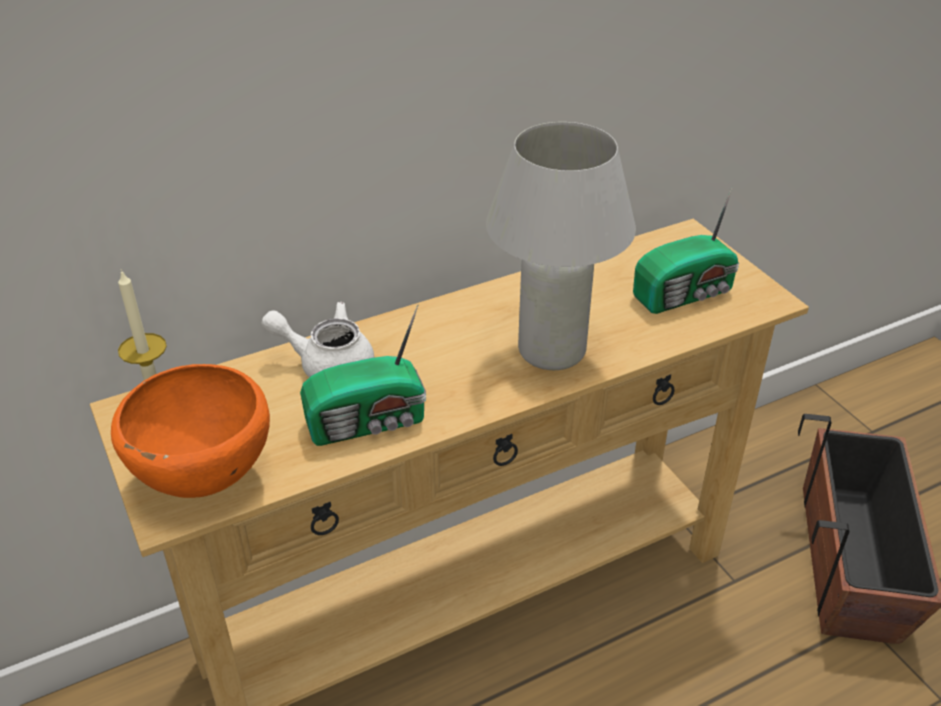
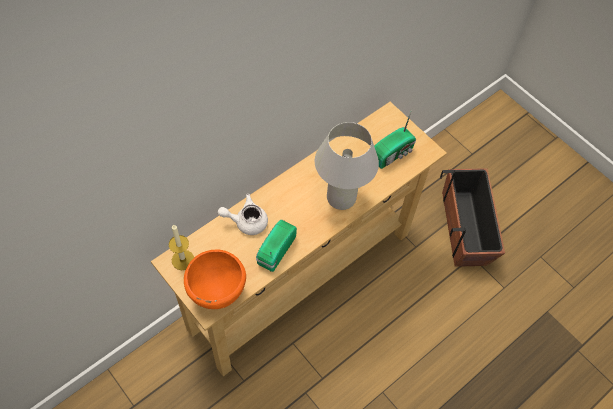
camera: 15 degrees left, 20 degrees up
radio [300,305,426,446] -> radio turned 150 degrees clockwise [256,220,297,272]

